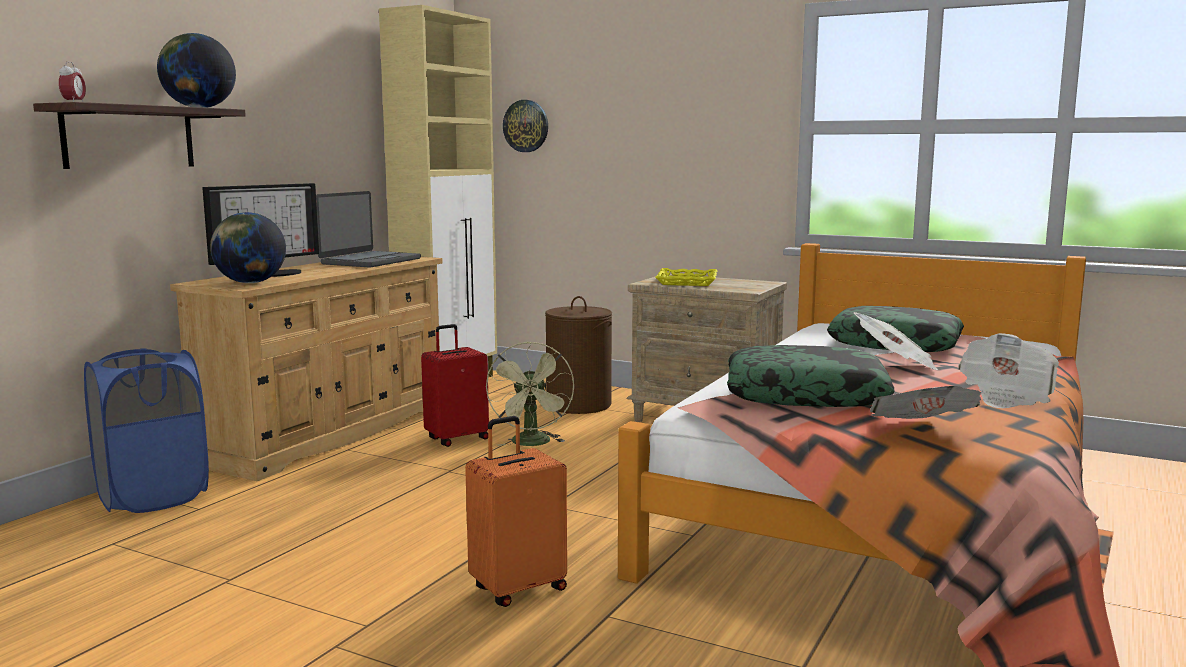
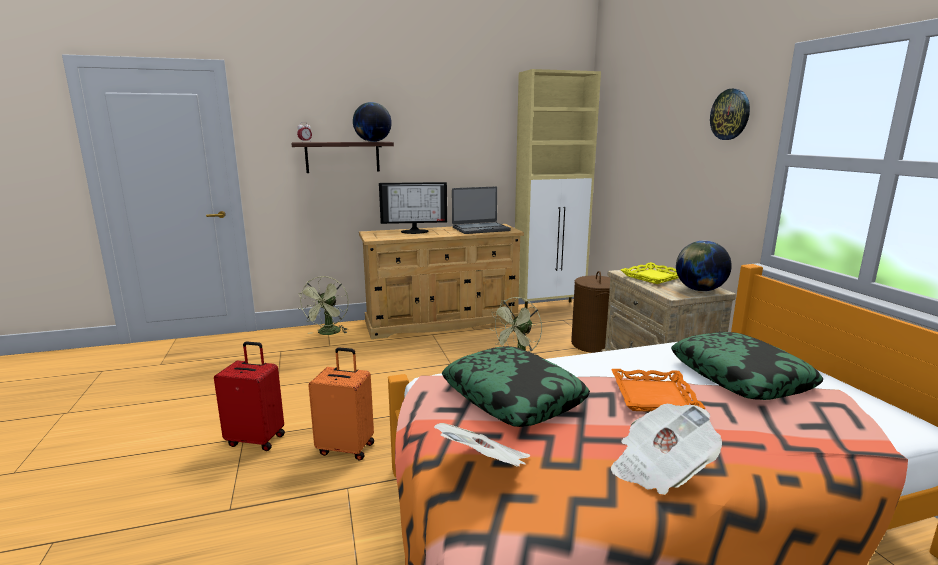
camera: 45 degrees right, 5 degrees up
blue laundry basket [84,348,209,513] -> green fan [298,276,349,335]
globe [210,212,286,283] -> globe moved to [676,241,732,291]
red suitcase [421,324,489,447] -> red suitcase moved to [214,341,285,451]
wall clock [503,100,548,152] -> wall clock moved to [710,89,750,140]
newspaper [854,312,938,370] -> orange tray [611,369,706,412]

